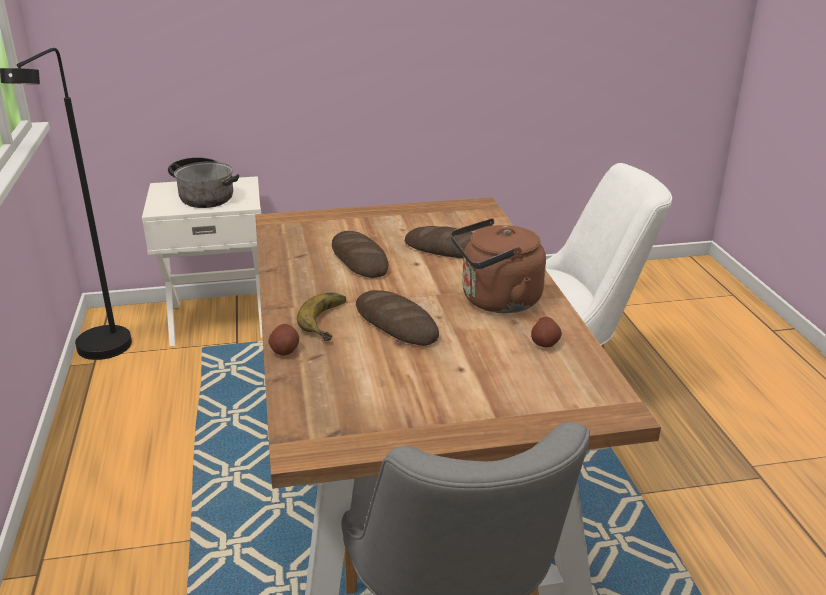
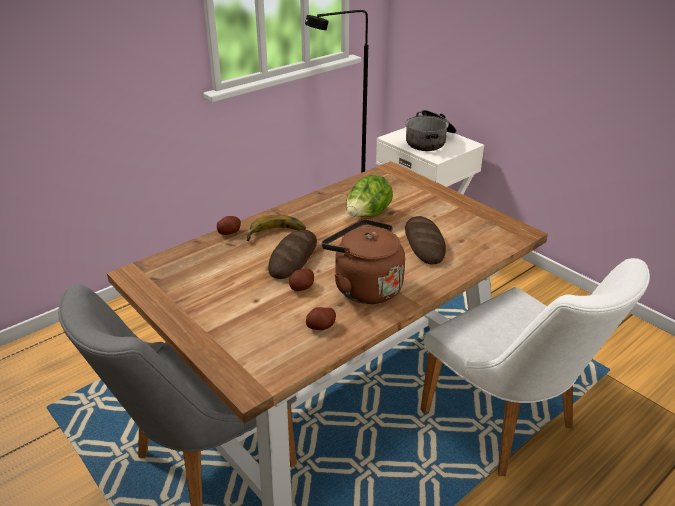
camera: 60 degrees right, 5 degrees up
bread [332,231,388,278] -> lettuce [346,175,393,217]
none -> potato [289,268,314,291]

